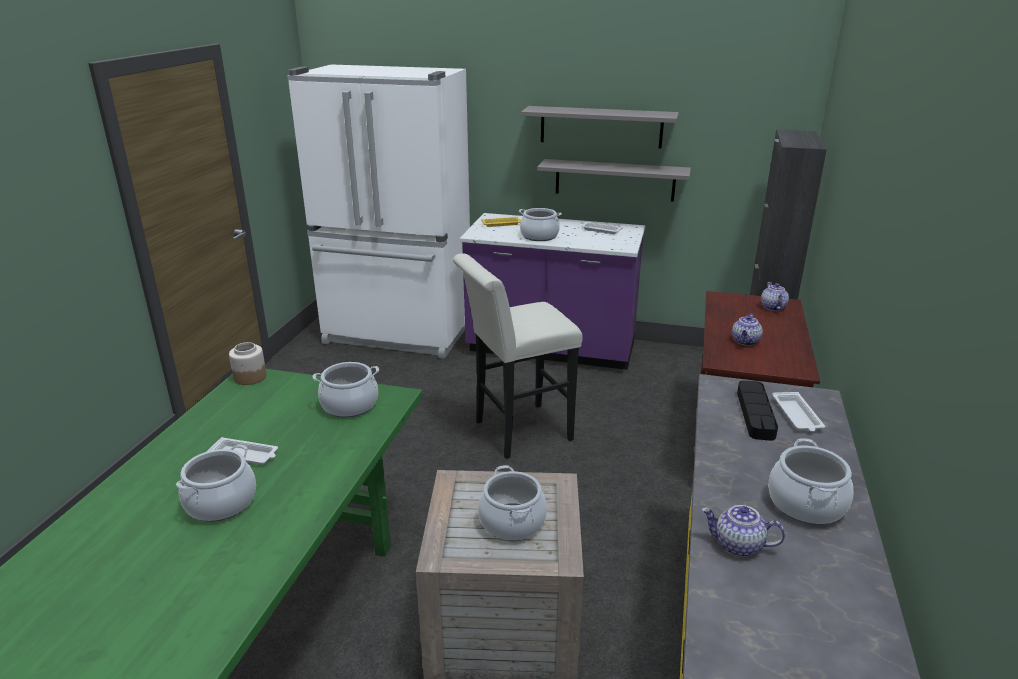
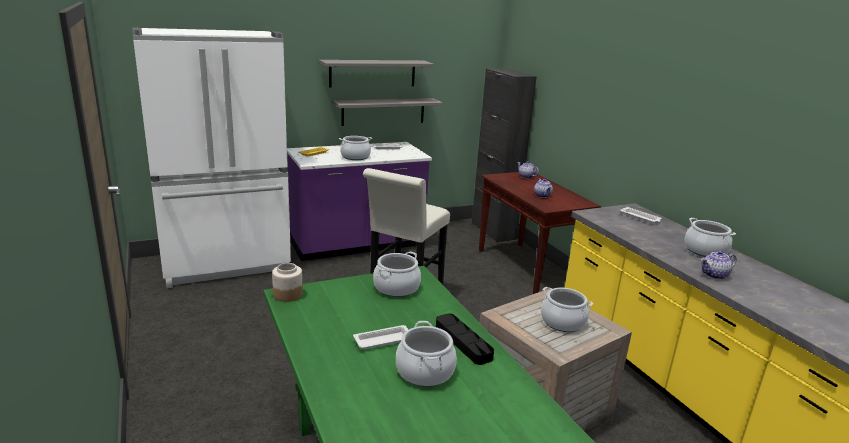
camera: 40 degrees left, 5 degrees down
black tray [737,381,778,441] -> black tray moved to [436,314,494,365]

